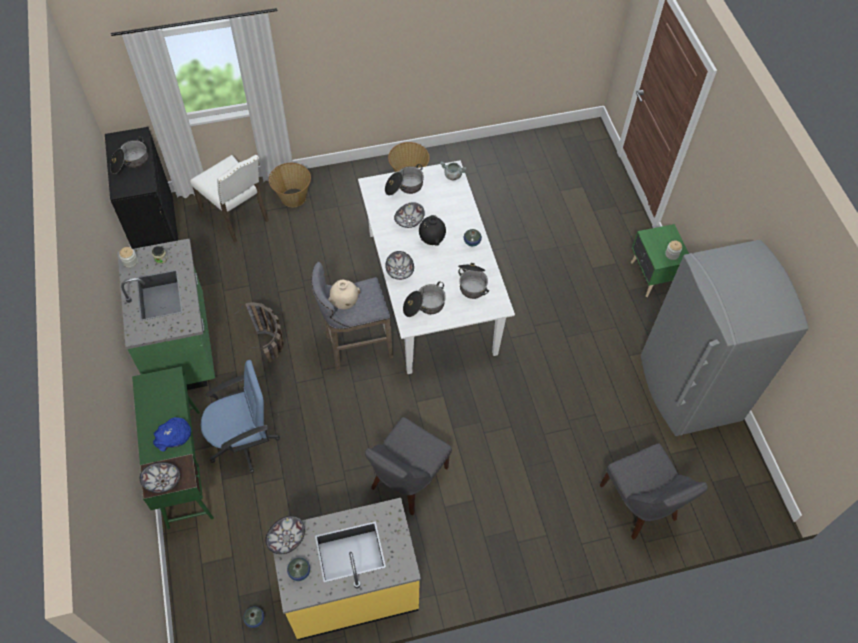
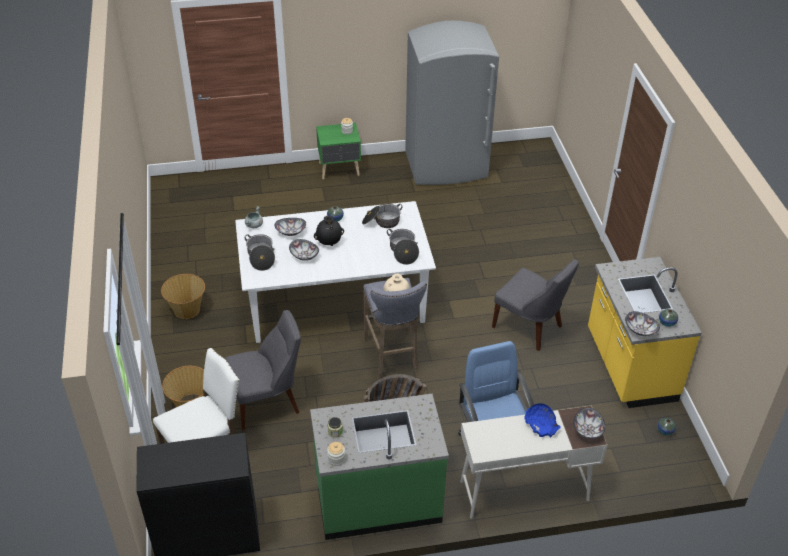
camera: 85 degrees left, 15 degrees down
cooking pot [110,137,148,174] -> none
green desk [132,366,214,529] -> white desk [460,406,607,519]
bowl [385,251,414,280] -> bowl moved to [275,218,306,236]
grey chair [600,443,708,540] -> grey chair moved to [225,310,301,430]

